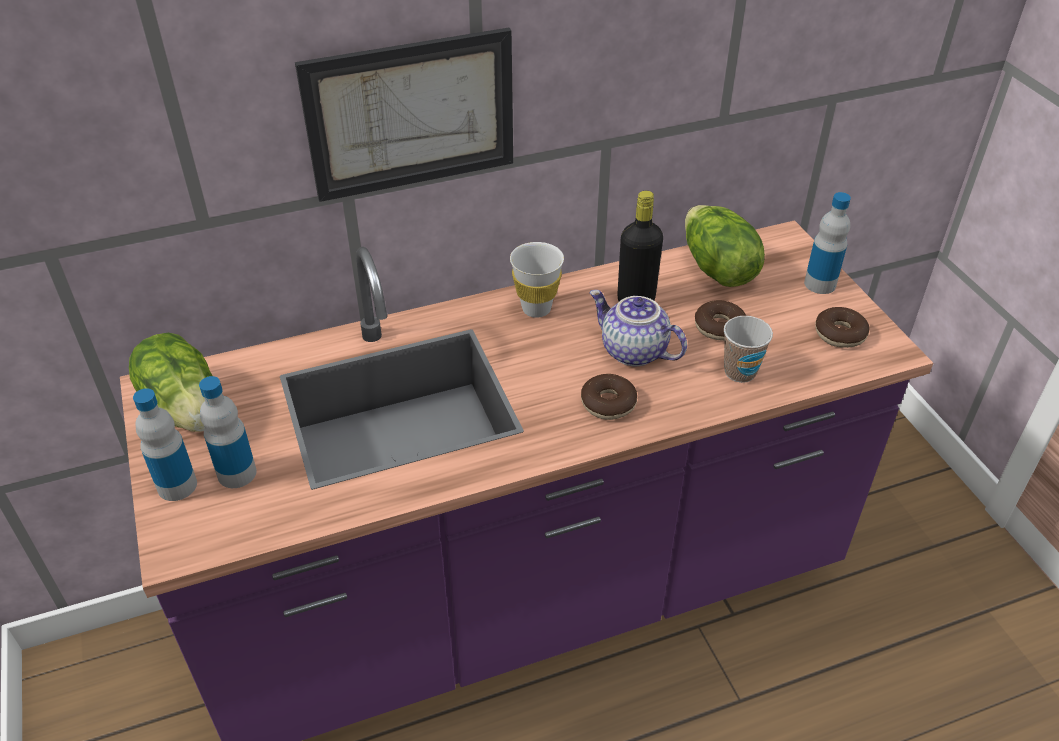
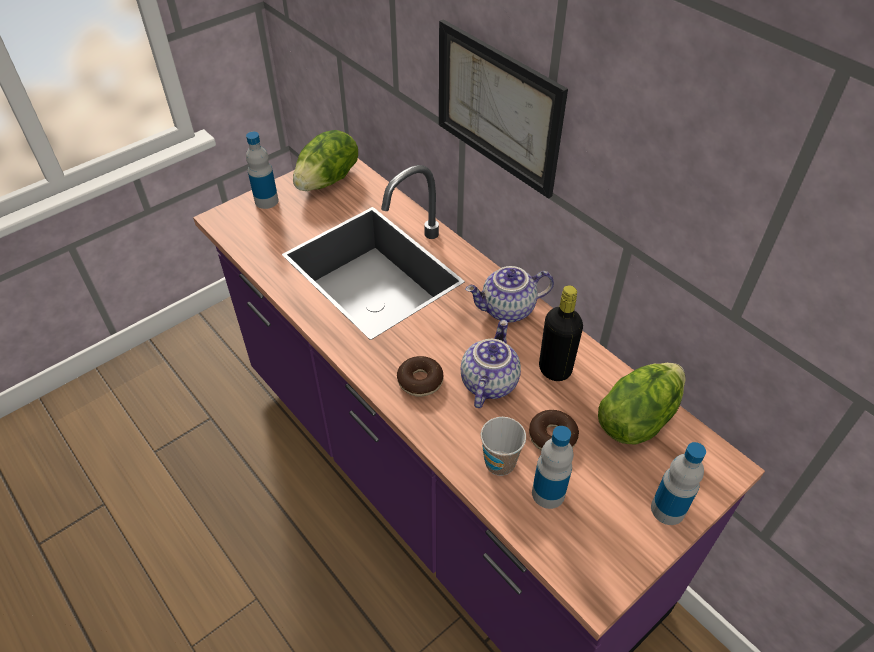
camera: 70 degrees right, 5 degrees up
bottle [199,376,257,488] -> bottle moved to [532,426,573,509]
white cup [510,242,564,318] -> teapot [465,266,554,322]
donut [815,307,870,348] -> none

